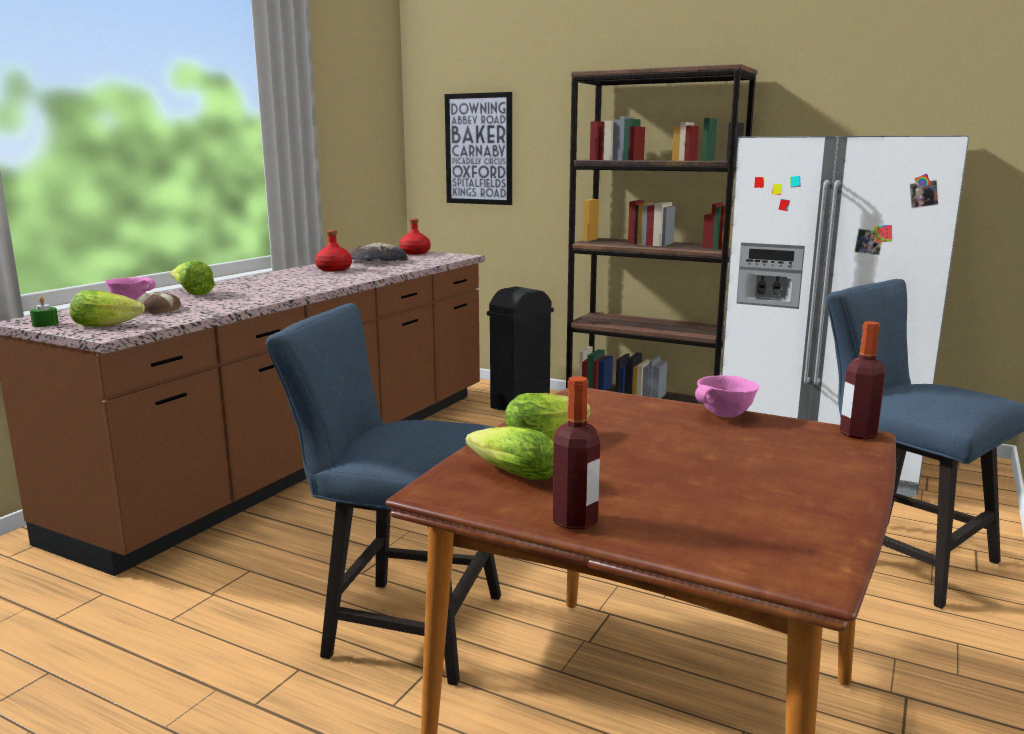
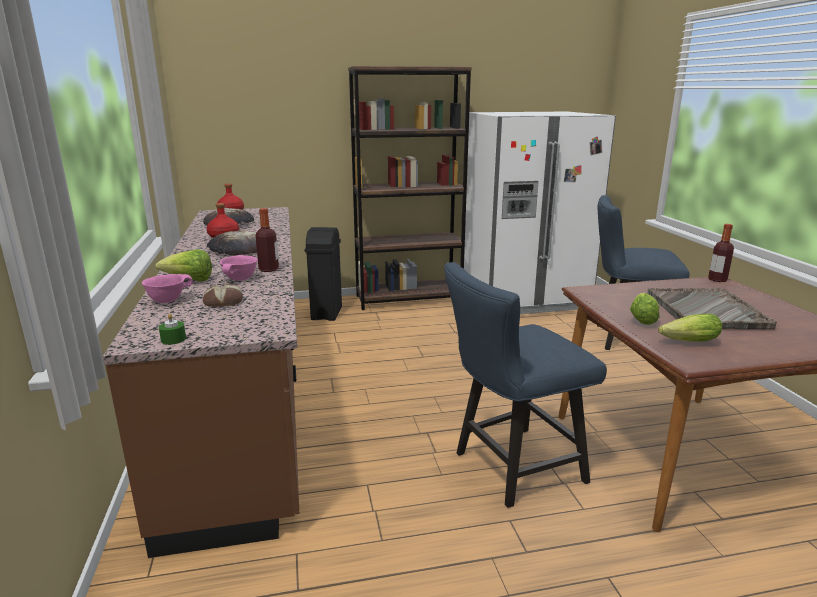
camera: 40 degrees left, 5 degrees up
lettuce [70,290,145,327] -> none
picture [445,92,512,205] -> none
bottle [553,376,600,529] -> bottle moved to [255,208,279,272]
pink bowl [695,375,759,417] -> pink bowl moved to [220,255,258,281]
none -> bread [207,230,257,255]
none -> grey tray [648,288,777,330]

